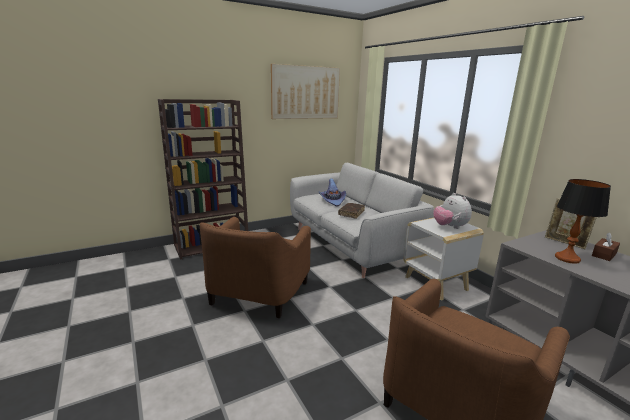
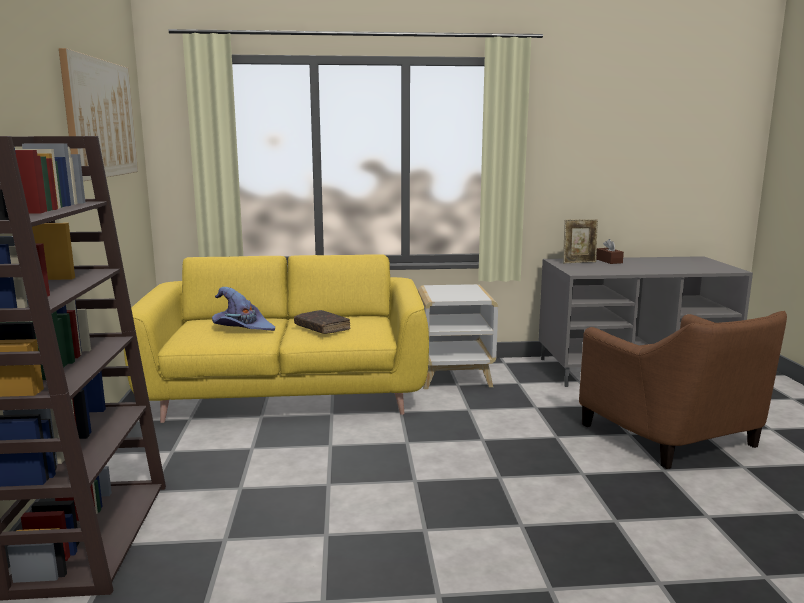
camera: 65 degrees left, 5 degrees down
brown armchair [200,217,311,318] -> none
grey sofa [290,163,434,278] -> yellow sofa [124,254,429,423]
plush toy [433,193,472,229] -> none
table lamp [555,179,611,264] -> none

